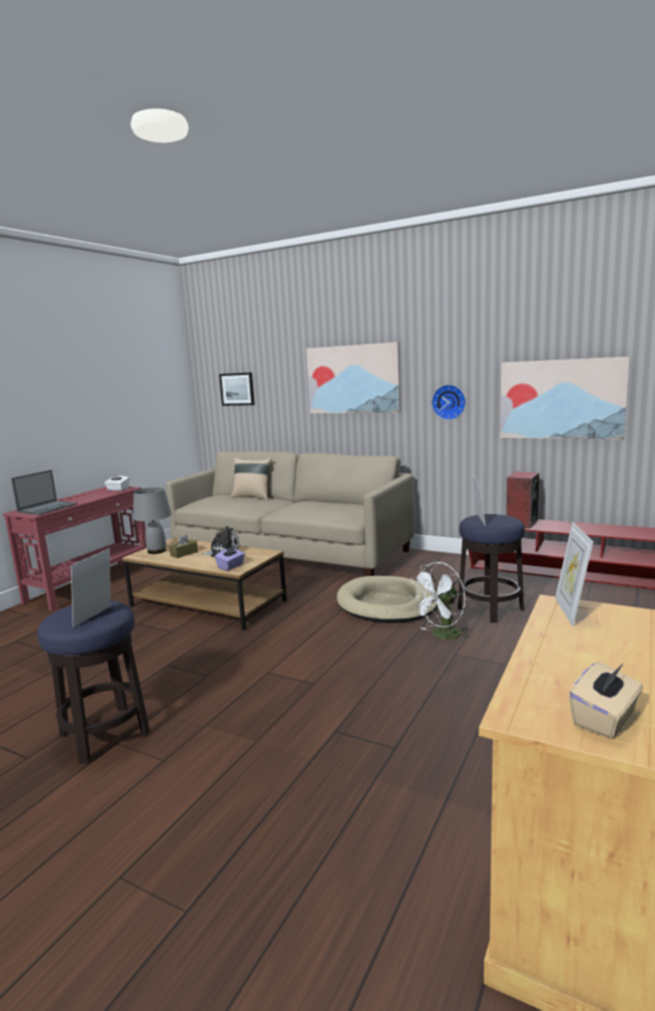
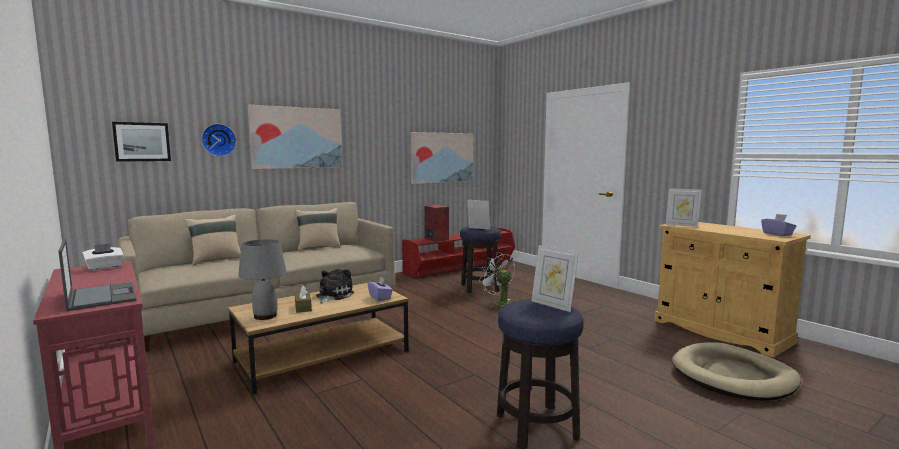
camera: 65 degrees left, 5 degrees down
beige dog bed [337,576,438,623] -> beige dog bed moved to [672,342,801,401]
white fan [409,562,470,642] -> white fan turned 150 degrees clockwise [479,252,515,309]
wall clock [432,385,466,420] -> wall clock moved to [201,124,237,157]
beige tissue box [569,662,643,739] -> purple tissue box [761,214,797,236]
none -> beige pillow [294,208,341,251]

